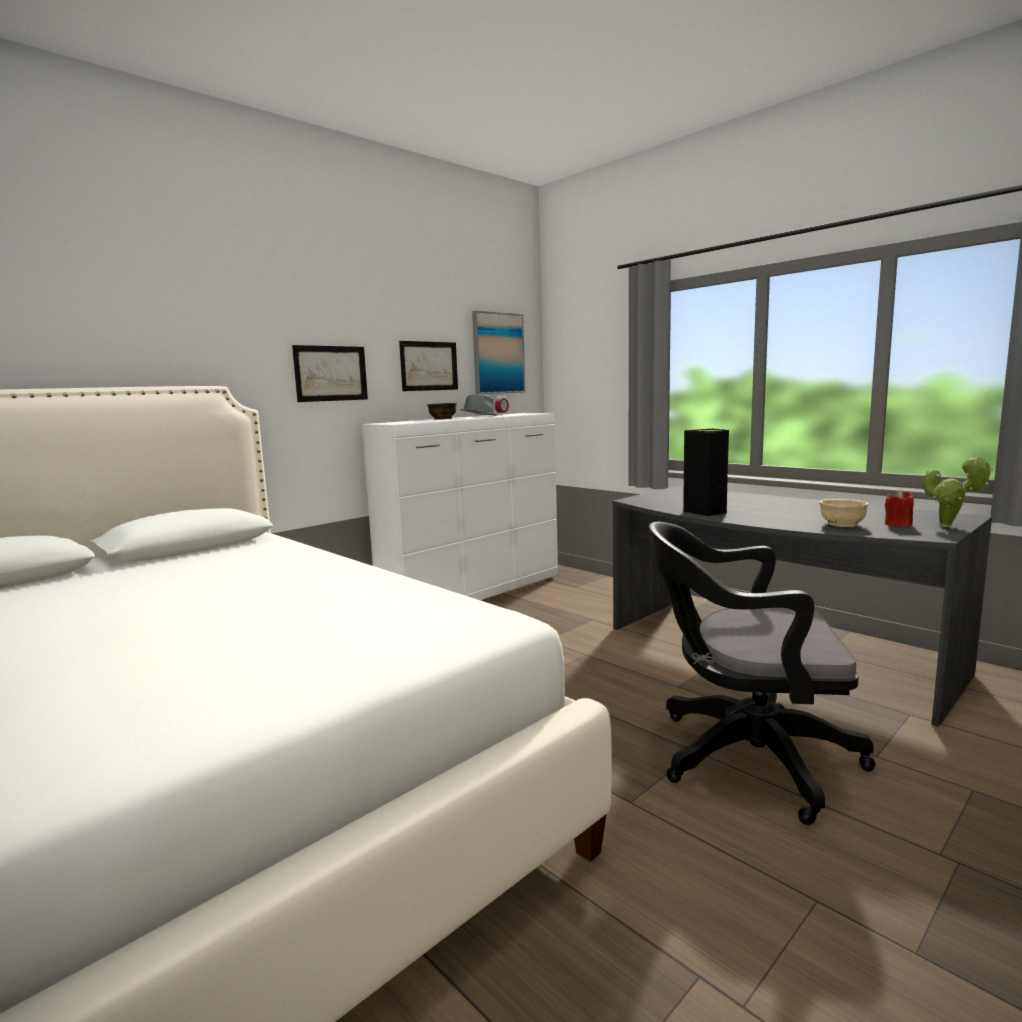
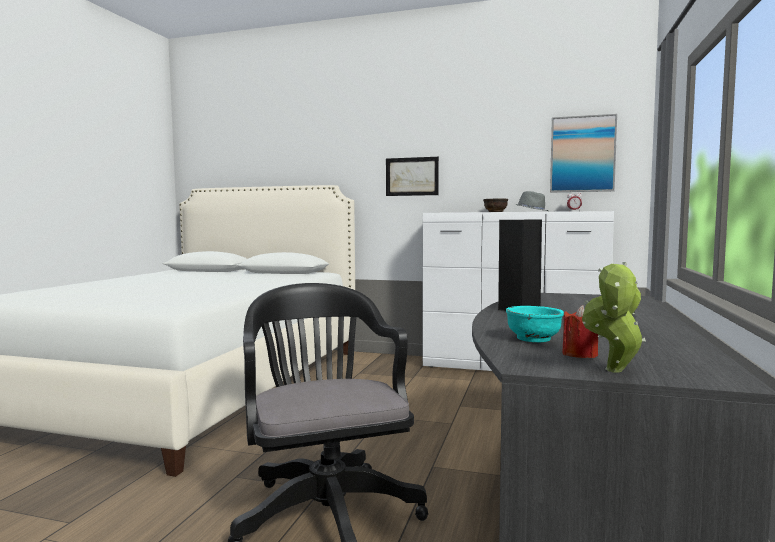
camera: 60 degrees right, 5 degrees down
picture [399,341,458,391] -> none
beige bowl [819,499,869,527] -> turquoise bowl [506,306,564,342]

